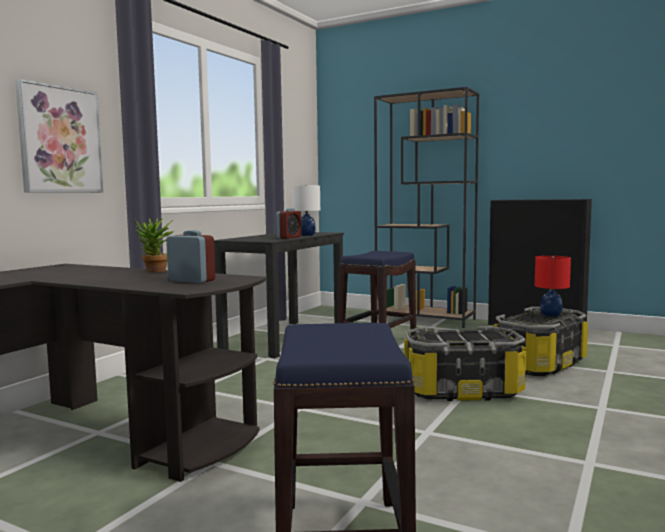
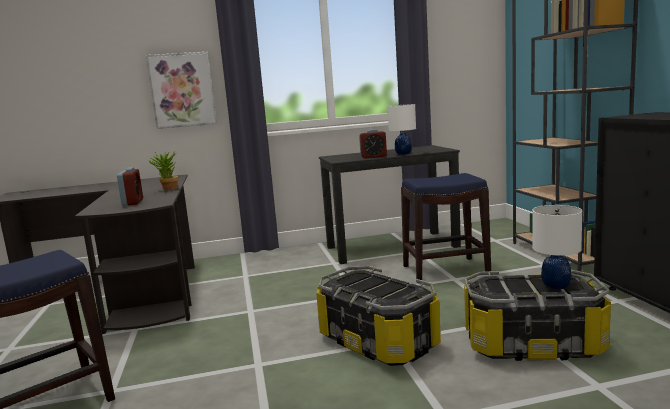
camera: 50 degrees right, 5 degrees up
red table lamp [535,256,571,317] -> white table lamp [532,205,582,289]

